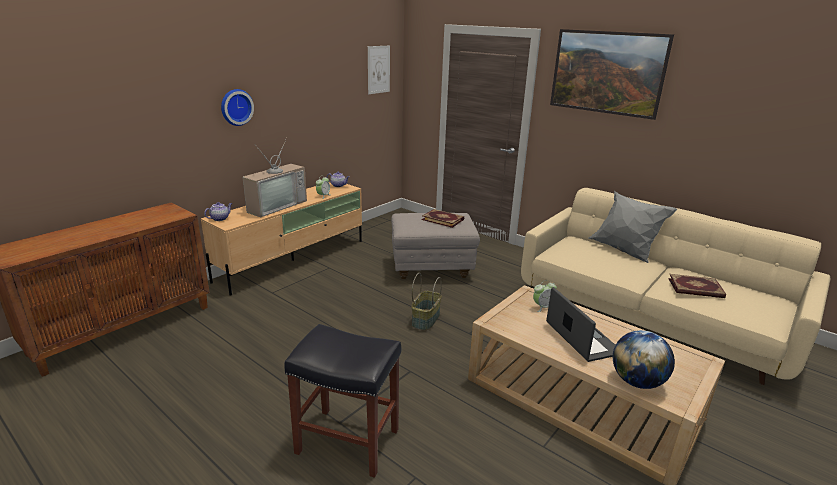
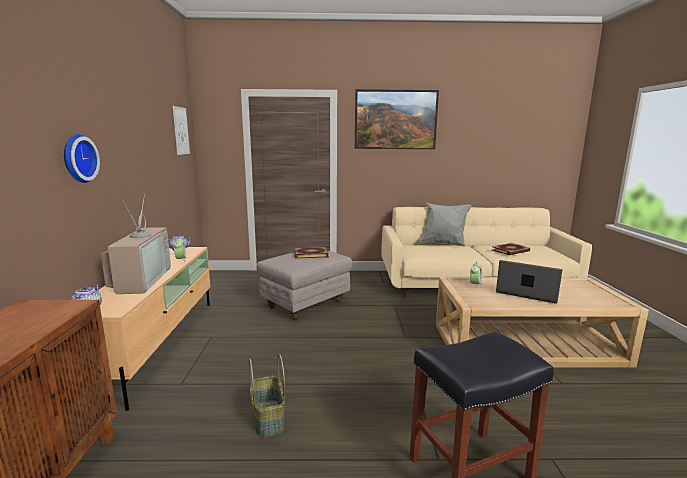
camera: 40 degrees left, 10 degrees down
basket [411,273,442,330] -> basket moved to [249,354,285,437]
globe [613,330,675,389] -> none

